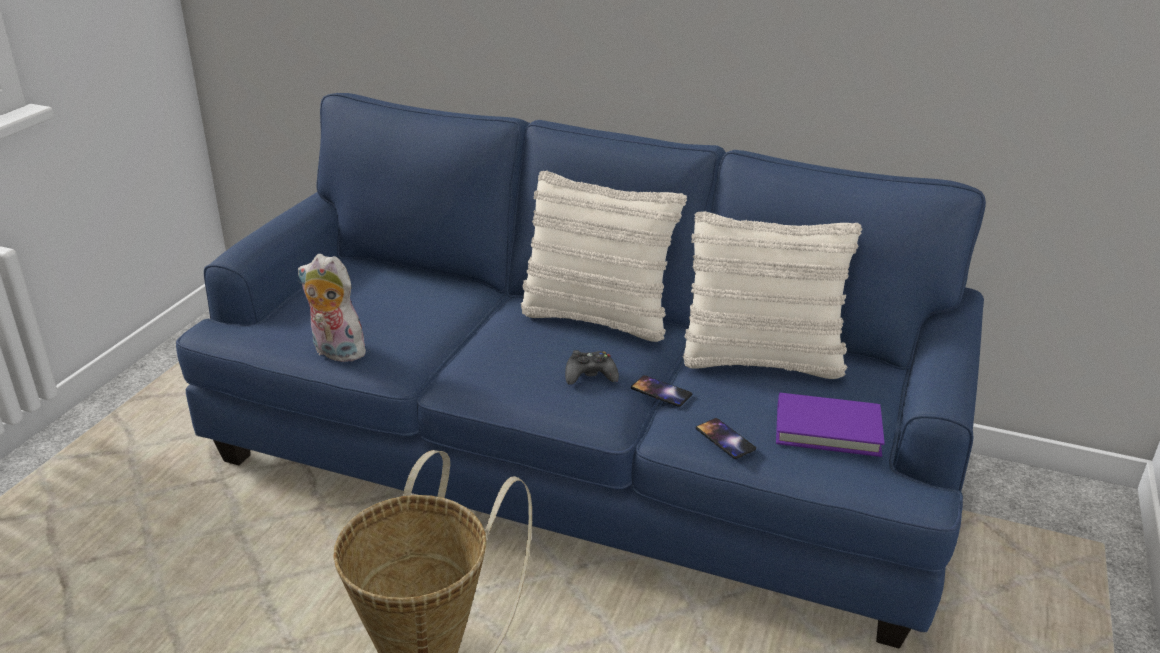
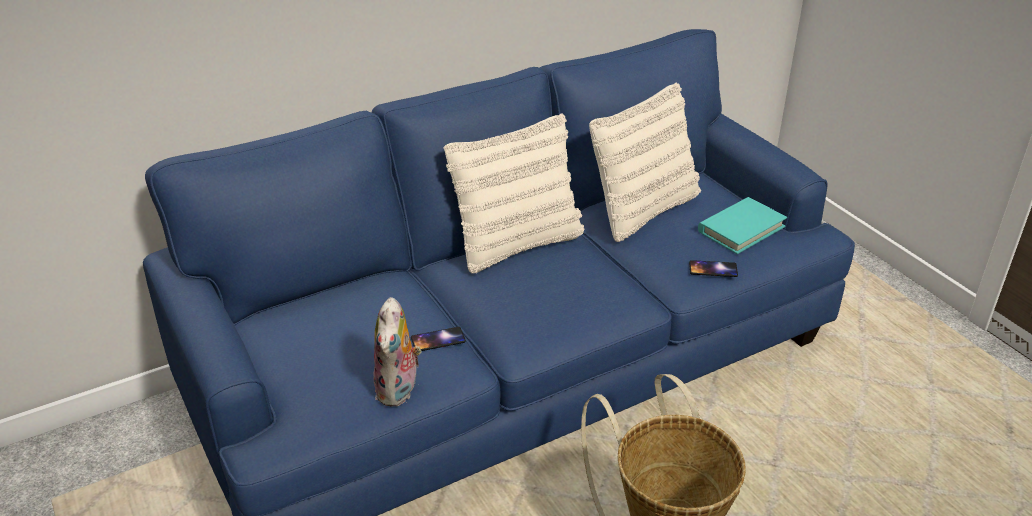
camera: 50 degrees left, 5 degrees up
plush toy [298,254,368,362] -> plush toy turned 60 degrees counterclockwise [374,297,422,407]
black game controller [565,350,619,385] -> none
phone [631,375,692,407] -> phone moved to [411,327,466,351]
purple book [776,393,885,457] -> turquoise book [698,197,787,254]

